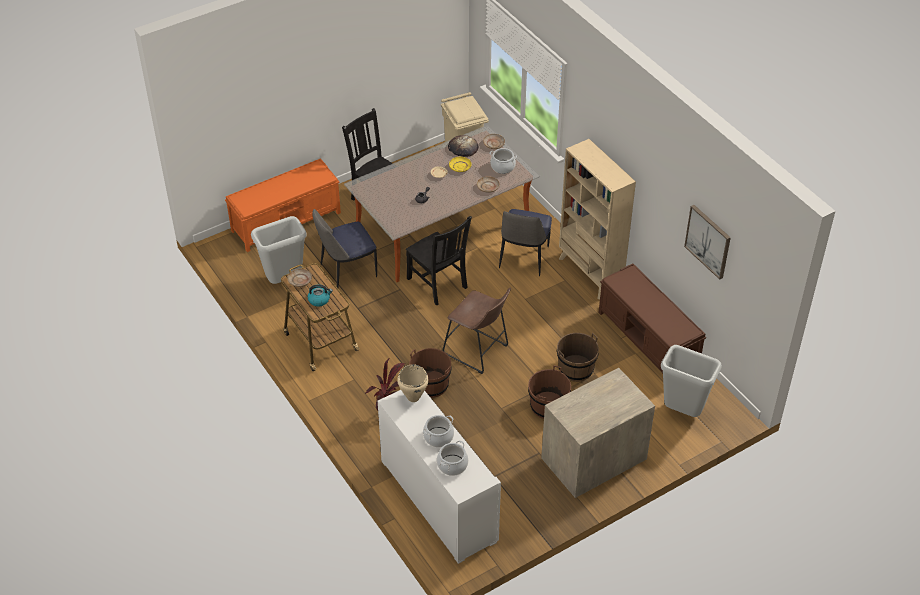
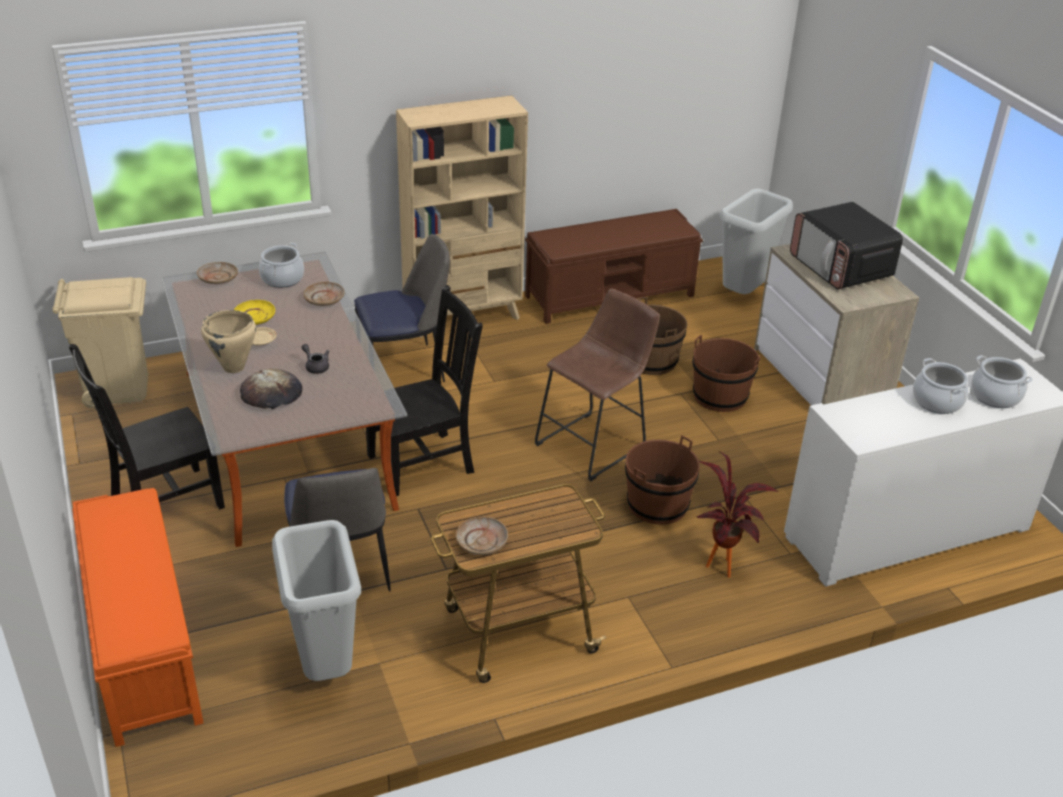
camera: 80 degrees left, 10 degrees down
kettle [308,285,333,306] -> none
beige cooking pot [397,364,429,402] -> beige cooking pot moved to [201,310,256,373]
bread [448,135,478,157] -> bread moved to [240,369,302,409]
chair [499,209,552,276] -> chair turned 45 degrees counterclockwise [354,234,450,382]
picture [684,205,731,280] -> none
none -> microwave [790,202,903,289]

